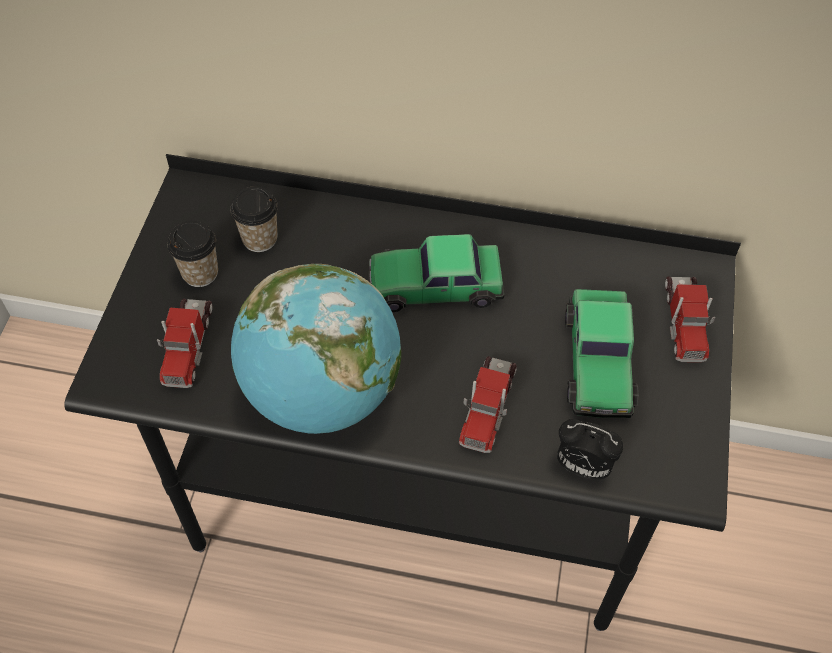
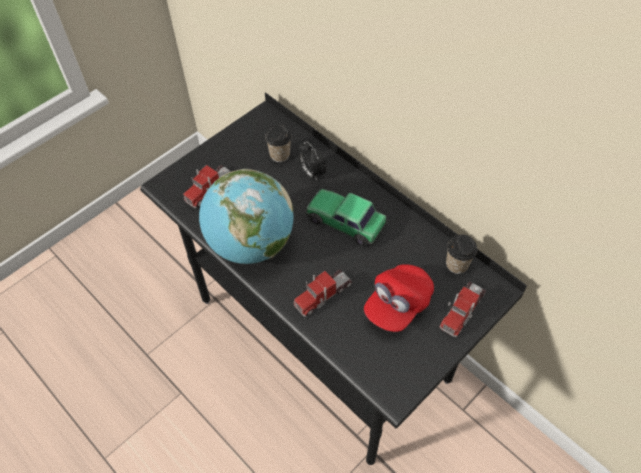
camera: 35 degrees right, 0 degrees up
cup [168,221,218,287] -> cup moved to [446,235,477,274]
alarm clock [557,419,623,480] -> alarm clock moved to [298,141,327,180]
toy car [565,289,639,418] -> red cap [364,264,434,332]

